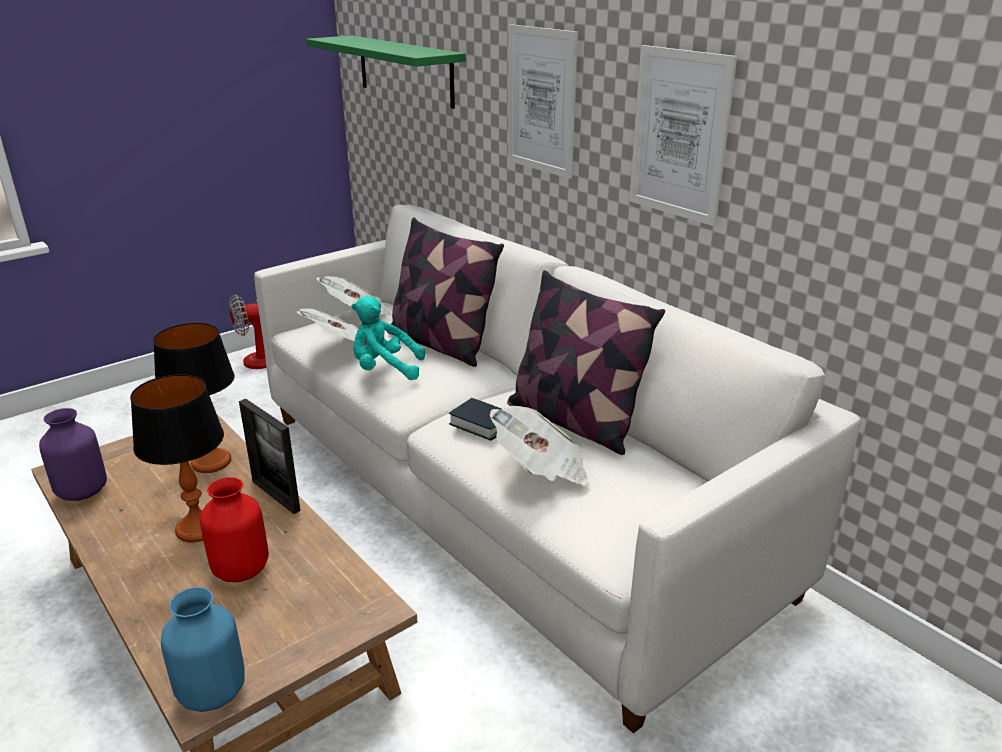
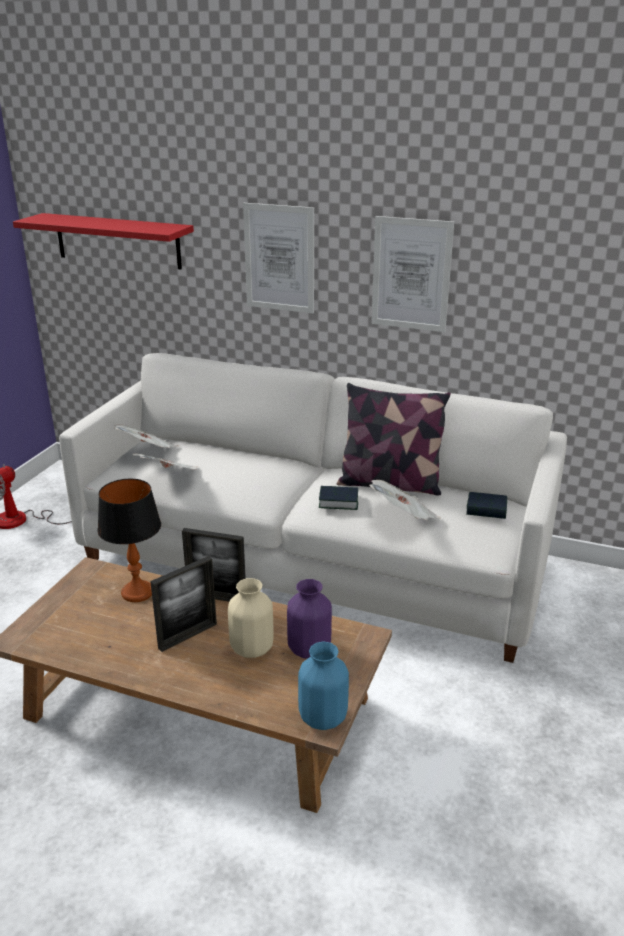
camera: 30 degrees left, 0 degrees up
purple vase [39,408,107,501] -> purple vase moved to [287,579,332,659]
table lamp [130,374,224,543] -> picture frame [150,556,217,652]
red vase [199,477,269,582] -> beige vase [228,578,274,658]
green shelf [306,35,466,109] -> red shelf [13,213,194,270]
turquoise plush toy [351,296,425,380] -> none
pillow [387,217,504,367] -> none
none -> book [466,492,507,519]

